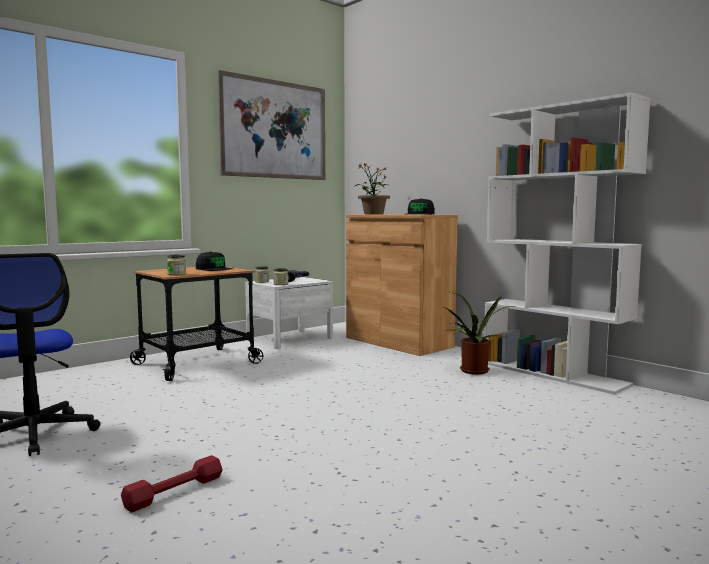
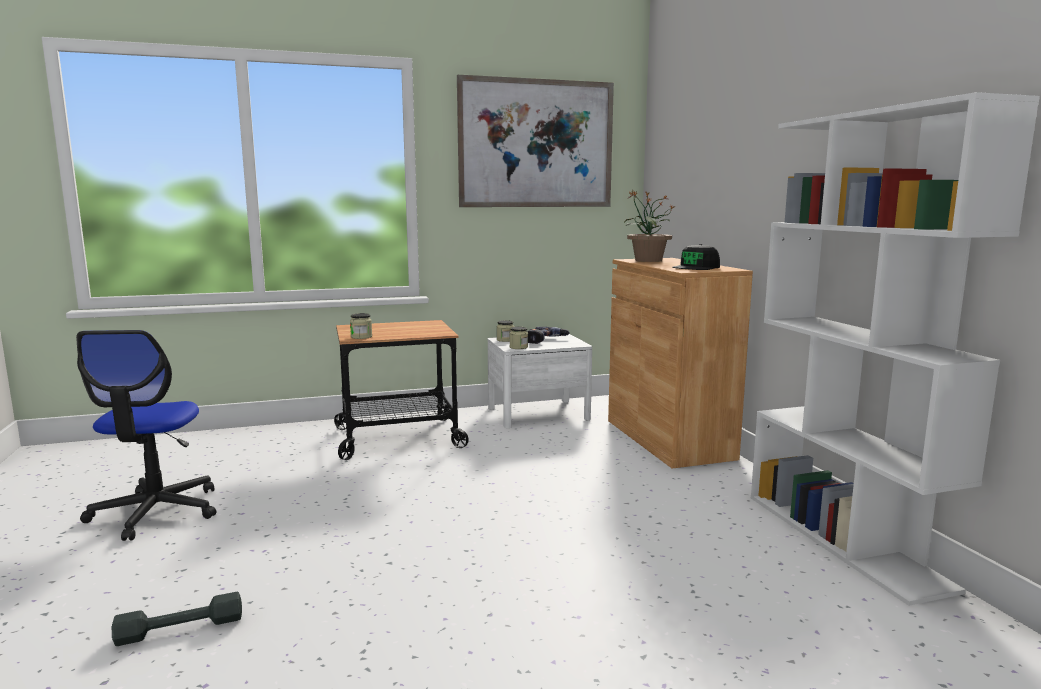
camera: 25 degrees right, 5 degrees up
red dumbbell [121,455,223,513] -> grey dumbbell [112,592,242,646]
black cap [196,251,232,271] -> none
potted plant [443,290,514,375] -> none

